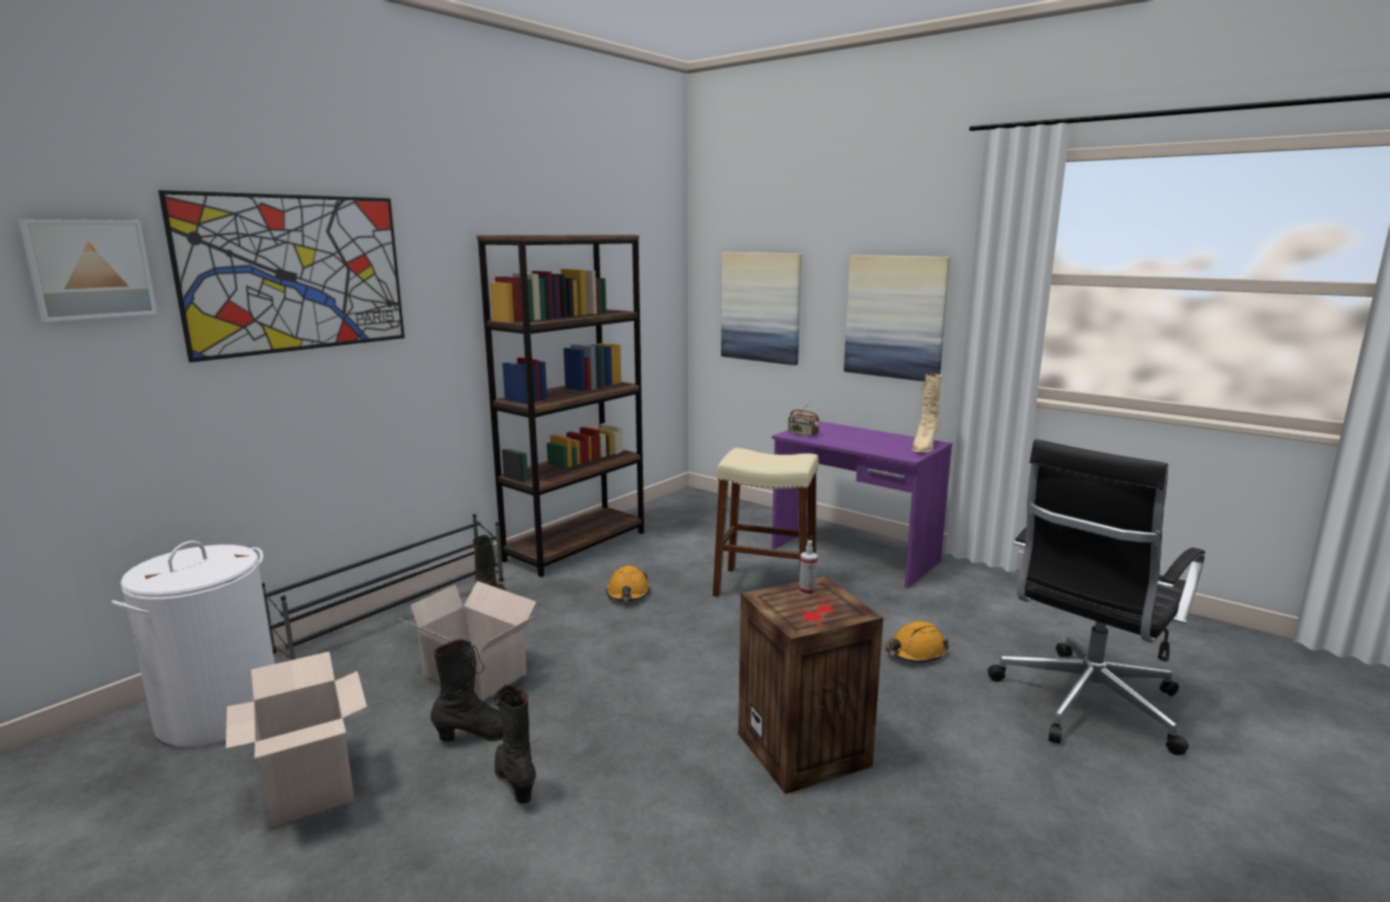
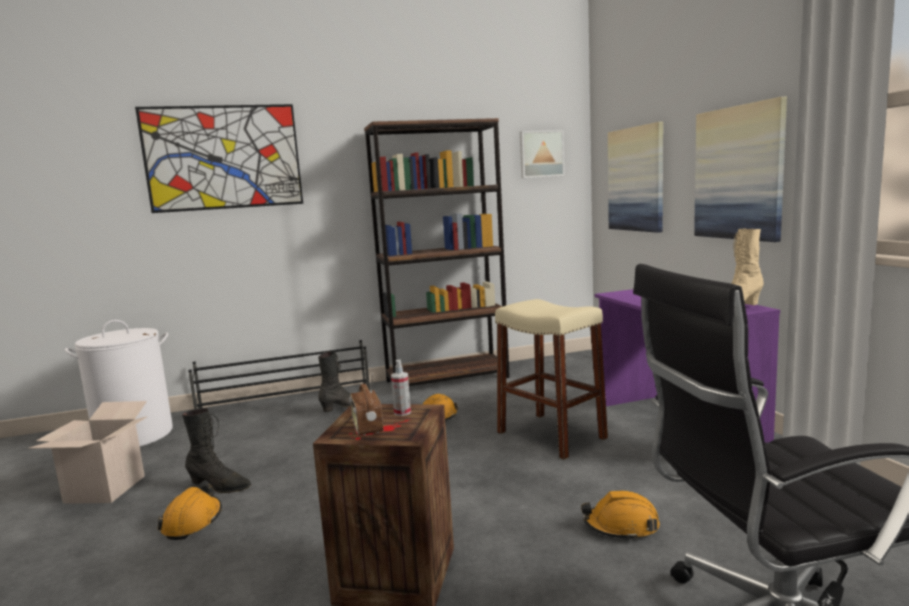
camera: 35 degrees right, 5 degrees down
picture [18,219,157,322] -> picture moved to [520,130,565,178]
cardboard box [398,581,536,701] -> none
black boot [495,684,536,804] -> orange hard hat [158,484,222,540]
radio [788,401,820,436] -> radio moved to [349,373,383,435]

